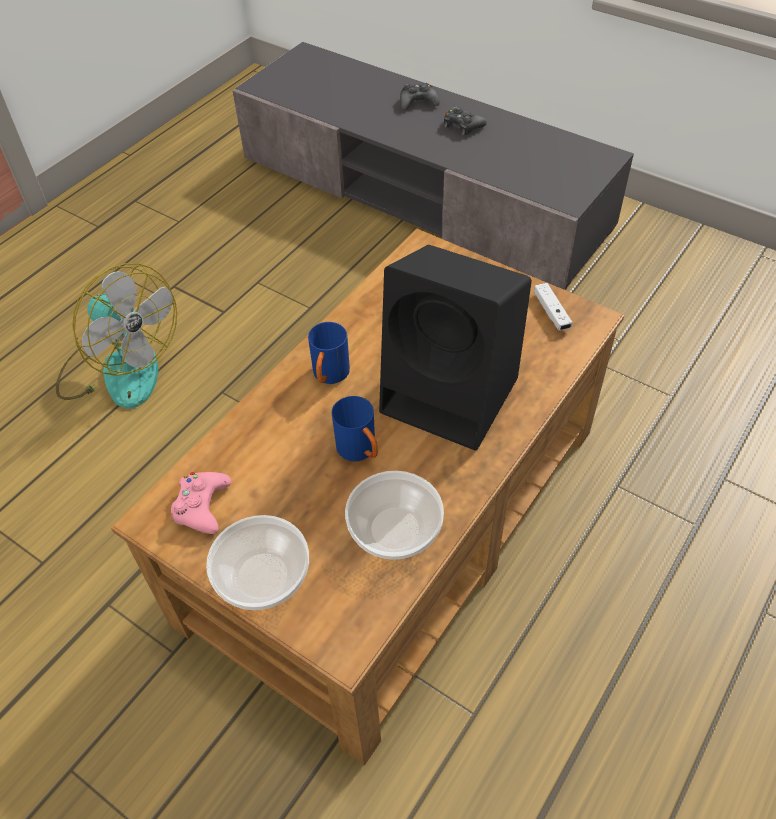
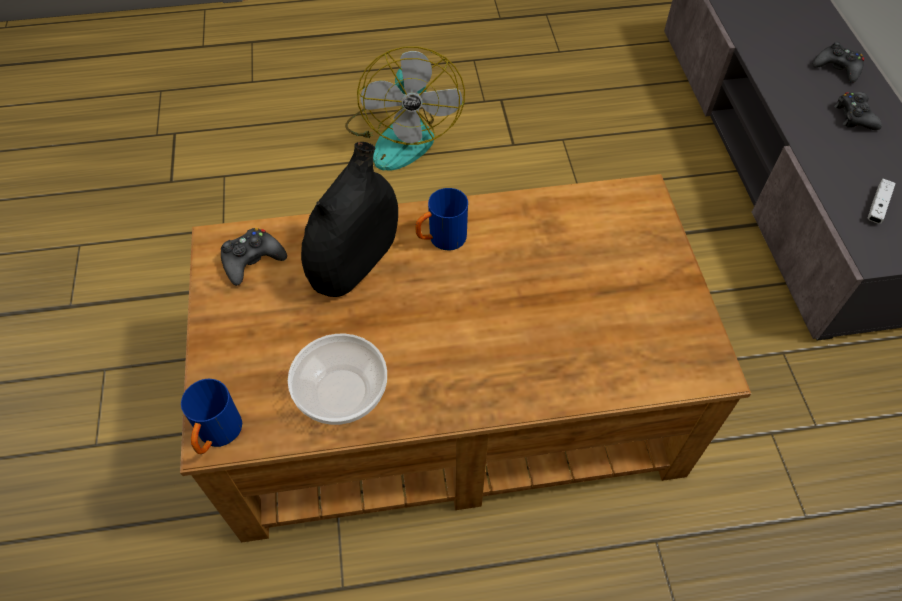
camera: 45 degrees right, 5 degrees up
pink game controller [171,472,231,534] -> black game controller [221,228,287,286]
bowl [206,515,309,610] -> none
blue mug [332,396,378,462] -> blue mug moved to [181,379,242,454]
black speaker [379,245,532,451] -> none
white game controller [534,283,572,331] -> white game controller moved to [867,179,896,224]
none -> black vase [301,142,398,297]

